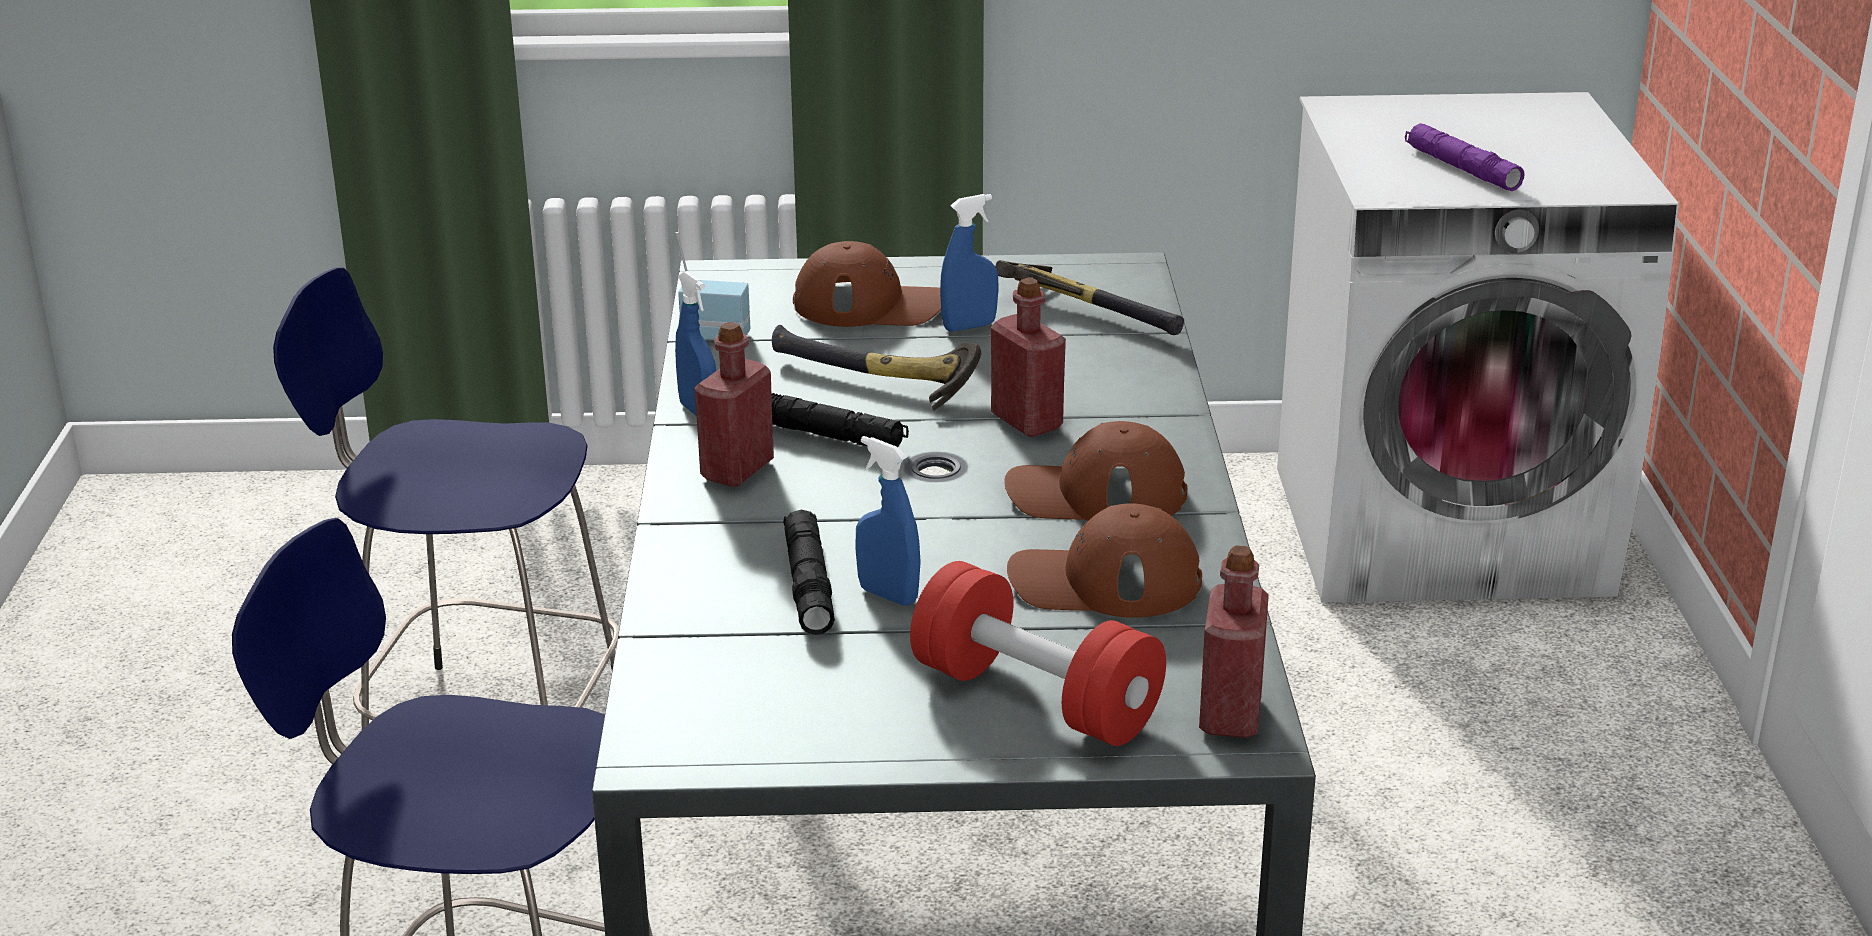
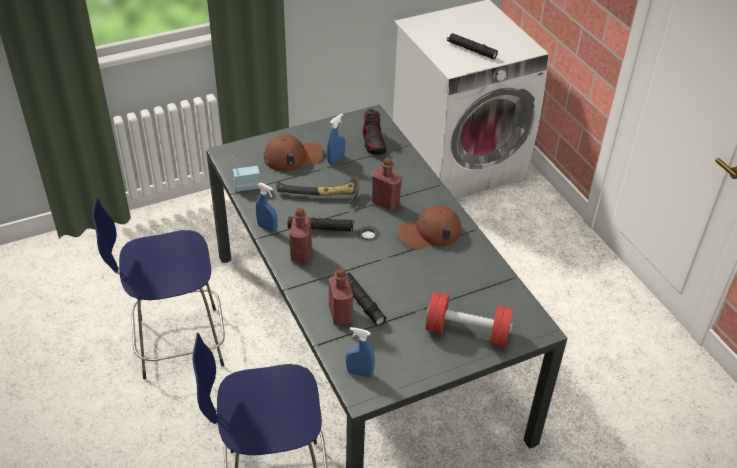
camera: 25 degrees left, 15 degrees up
blue spray bottle [855,436,921,606] -> blue spray bottle moved to [346,327,375,377]
hammer [995,260,1184,335] -> shoe [363,109,386,155]
brown cap [1007,503,1202,618] -> none
red bottle [1199,545,1269,738] -> red bottle moved to [329,268,353,325]
purple flashlight [1405,123,1524,191] -> black flashlight [447,33,498,59]

